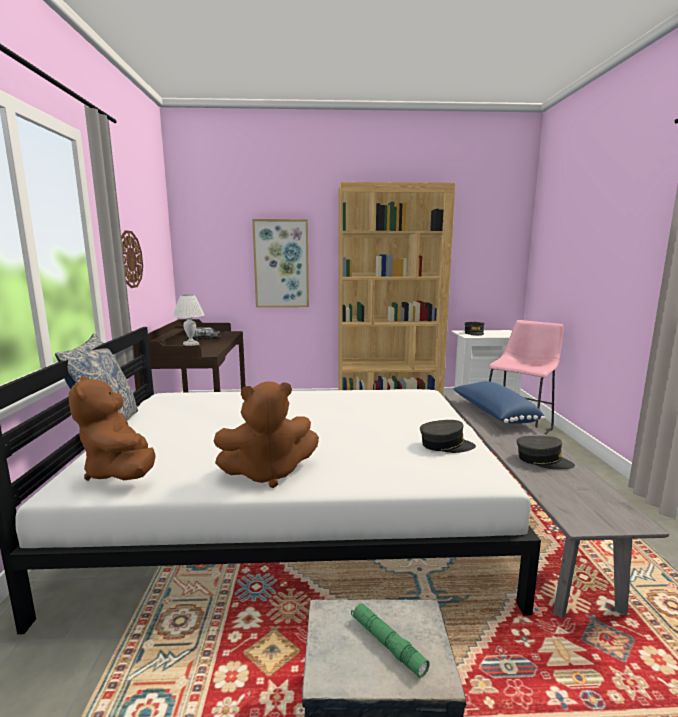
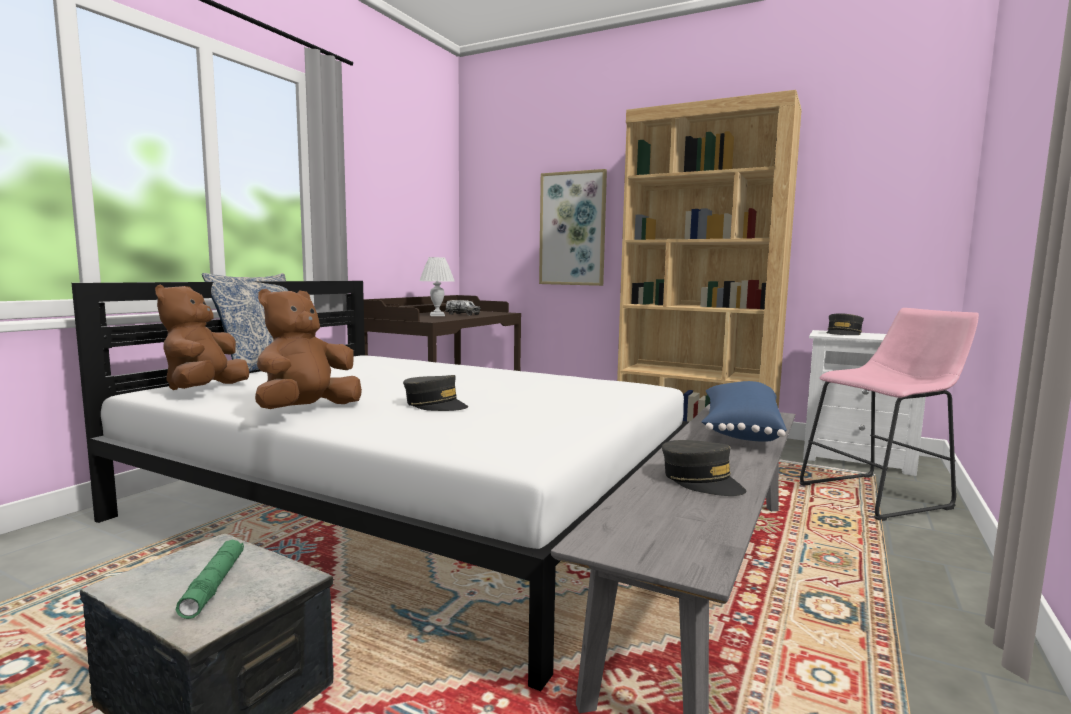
camera: 30 degrees right, 5 degrees down
wall clock [121,230,143,288] -> none
brown plush toy [214,381,319,488] -> brown plush toy turned 105 degrees clockwise [255,289,362,409]
grey cap [420,420,476,453] -> grey cap moved to [403,375,468,411]

